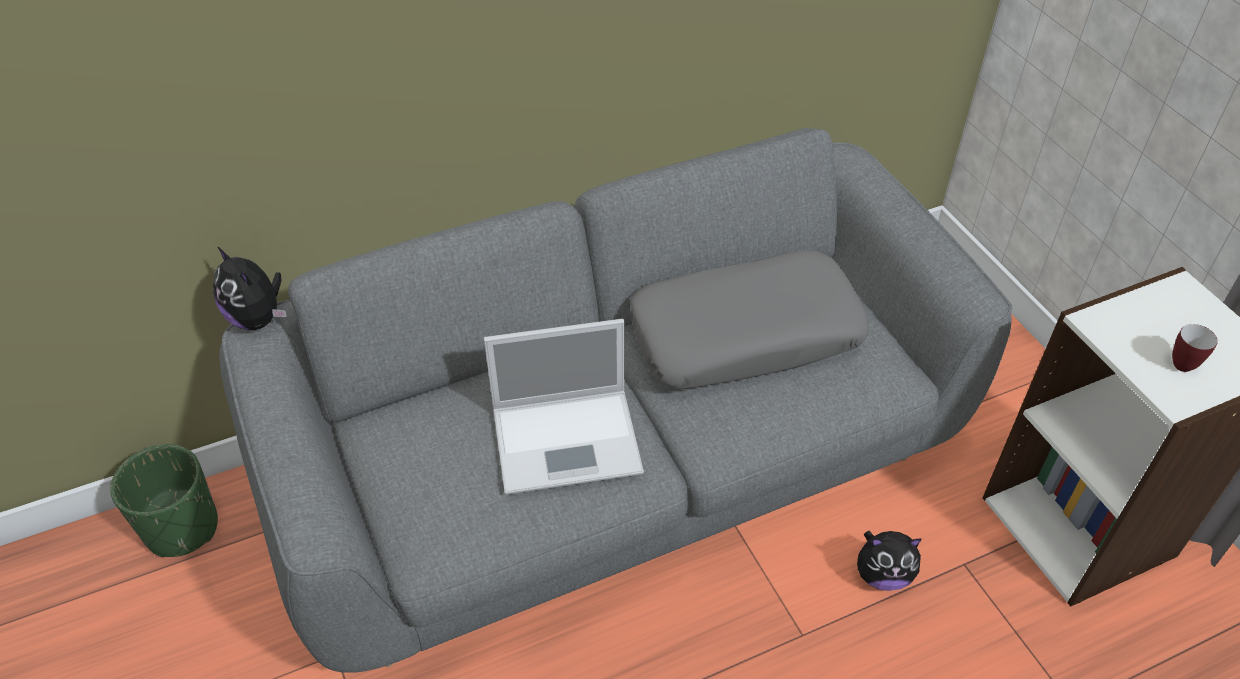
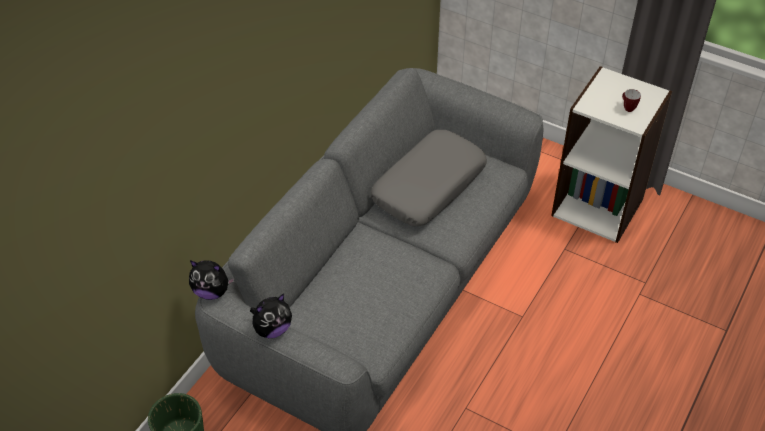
camera: 35 degrees left, 0 degrees up
laptop [484,319,644,495] -> none
plush toy [857,531,922,591] -> plush toy moved to [250,294,292,338]

